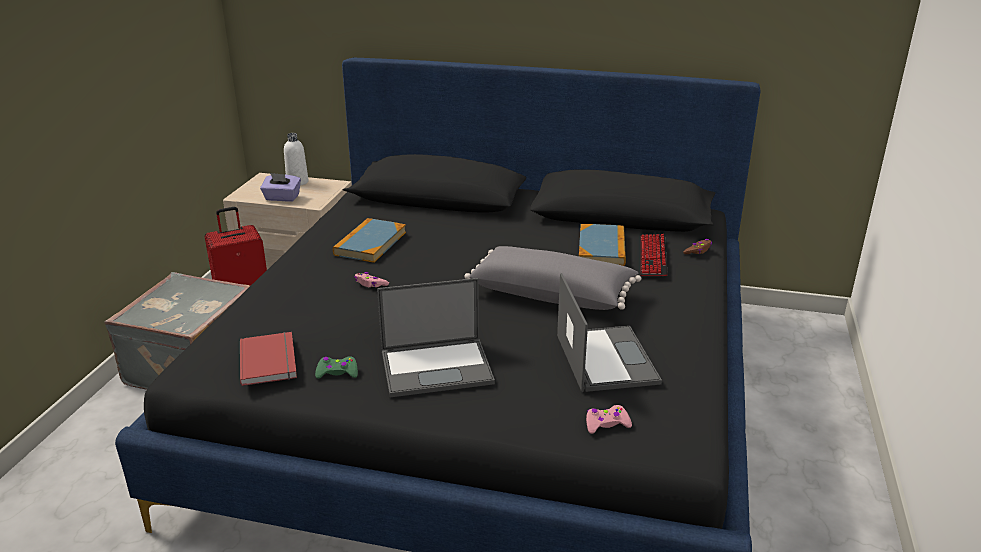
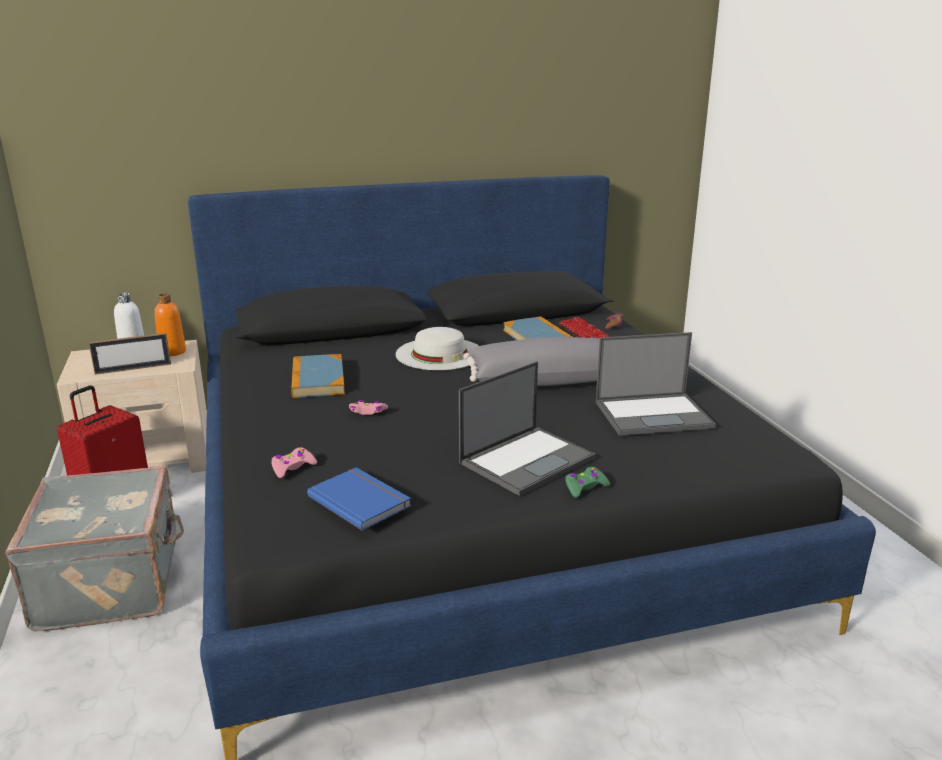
camera: 30 degrees left, 5 degrees down
red book [240,332,297,386] -> blue book [307,467,411,531]
purple tissue box [260,173,301,202] -> picture frame [89,333,171,375]
green game controller [315,356,358,379] -> green game controller moved to [565,467,610,498]
laptop [557,273,662,392] -> laptop turned 120 degrees clockwise [596,332,716,436]
pink game controller [586,405,632,434] -> pink game controller moved to [271,447,317,478]
none -> orange bottle [154,293,186,356]
none -> white hat [396,327,479,370]

